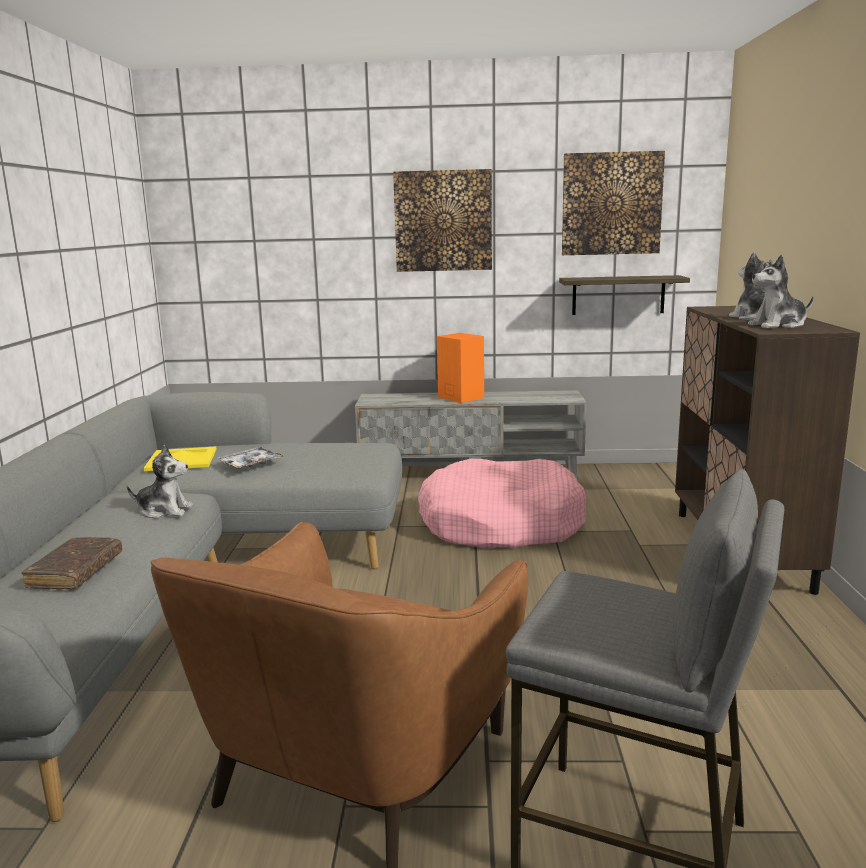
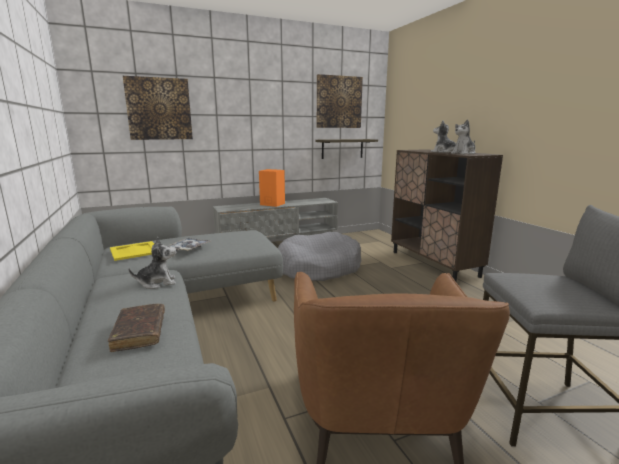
camera: 25 degrees left, 0 degrees up
picture [393,169,492,272] -> picture moved to [123,76,193,140]
pink dog bed [418,459,587,549] -> grey dog bed [278,232,361,281]

